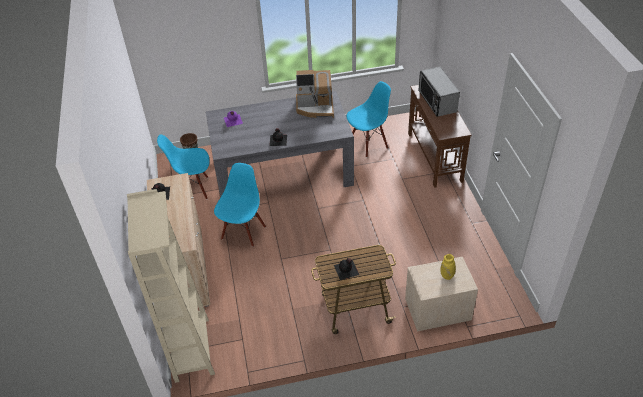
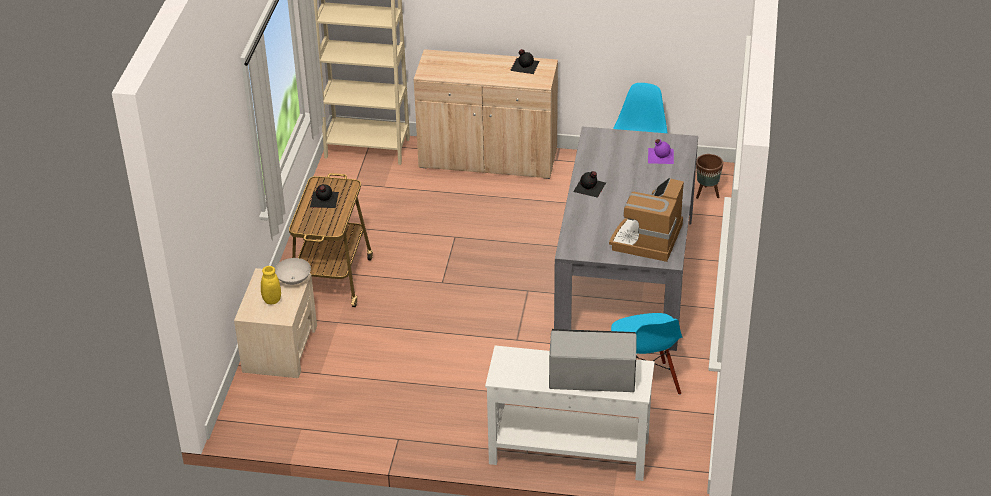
camera: 110 degrees right, 5 degrees down
blue chair [214,163,266,247] -> none
brown console table [408,85,472,188] -> white console table [485,346,655,481]
none -> white bowl [275,258,311,285]

